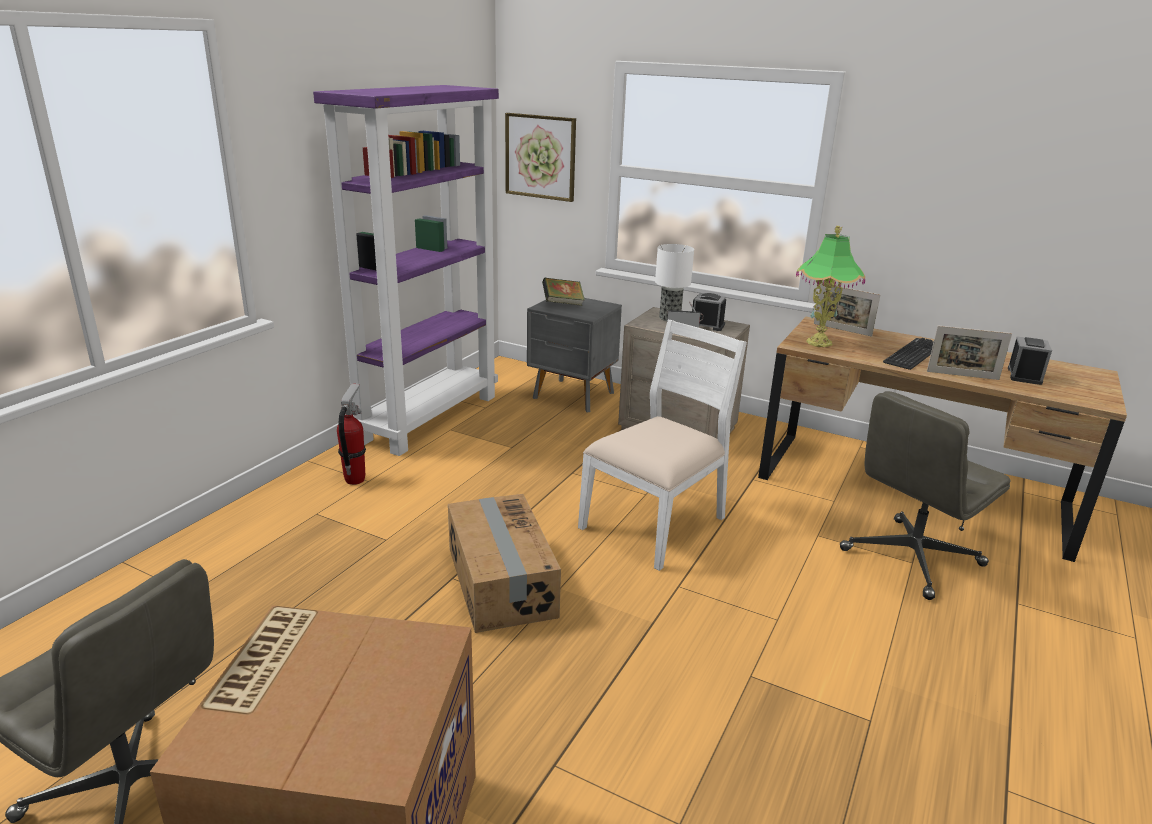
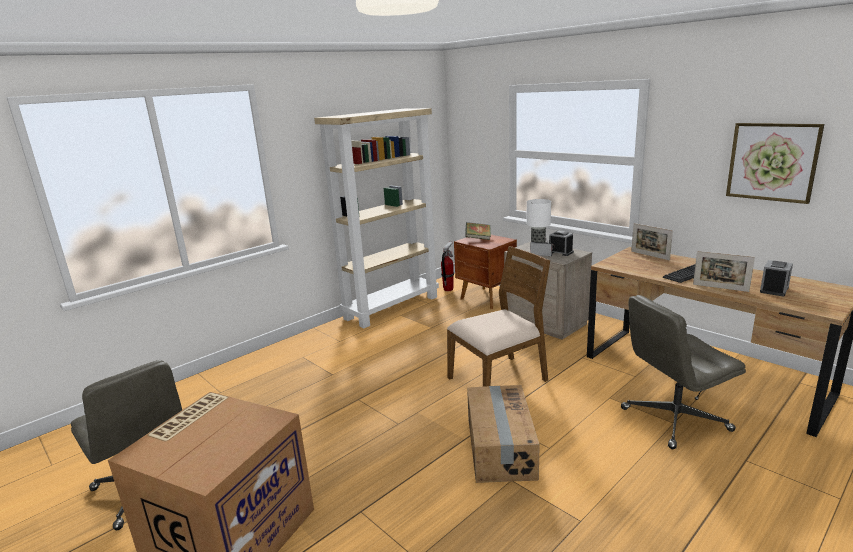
camera: 20 degrees right, 5 degrees down
purple bookcase [313,85,499,456] -> beige bookcase [314,108,439,329]
fire extinguisher [337,383,366,485] -> fire extinguisher moved to [441,242,454,291]
cardboard box [448,494,561,633] -> cardboard box moved to [467,385,540,483]
picture [505,113,576,202] -> picture moved to [726,123,824,204]
grey nightstand [527,298,622,412] -> brown nightstand [454,235,517,309]
white chair [578,320,747,571] -> brown chair [447,246,550,387]
table lamp [796,226,865,347] -> none

